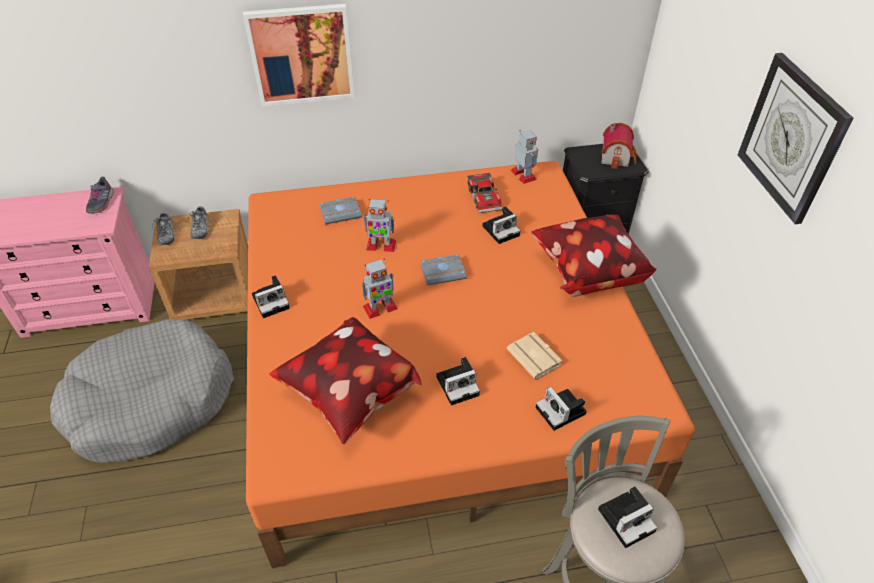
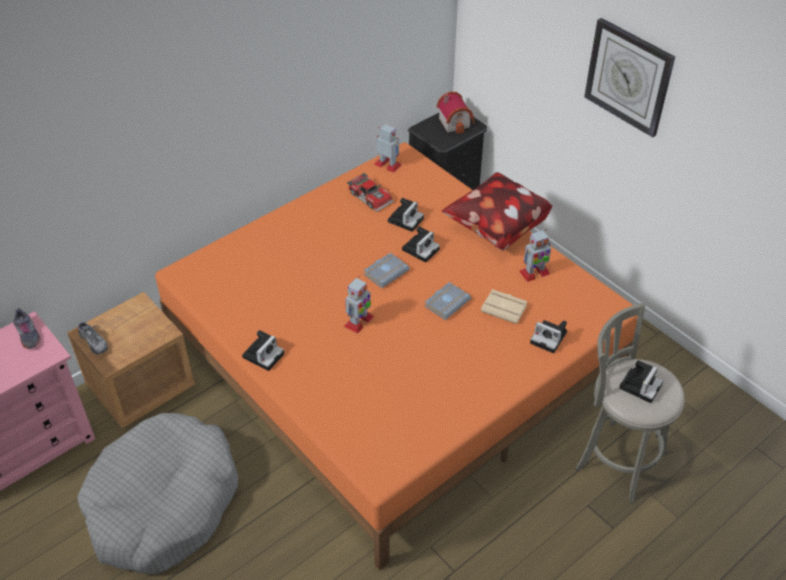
camera: 30 degrees left, 0 degrees up
shoe [187,206,209,239] -> none
picture [243,4,355,107] -> none
pillow [269,317,422,445] -> none
grey book [320,197,362,225] -> grey book moved to [425,282,471,320]
toy robot [363,199,396,252] -> toy robot moved to [519,229,551,282]
camera [436,357,480,405] -> camera moved to [402,227,440,263]

